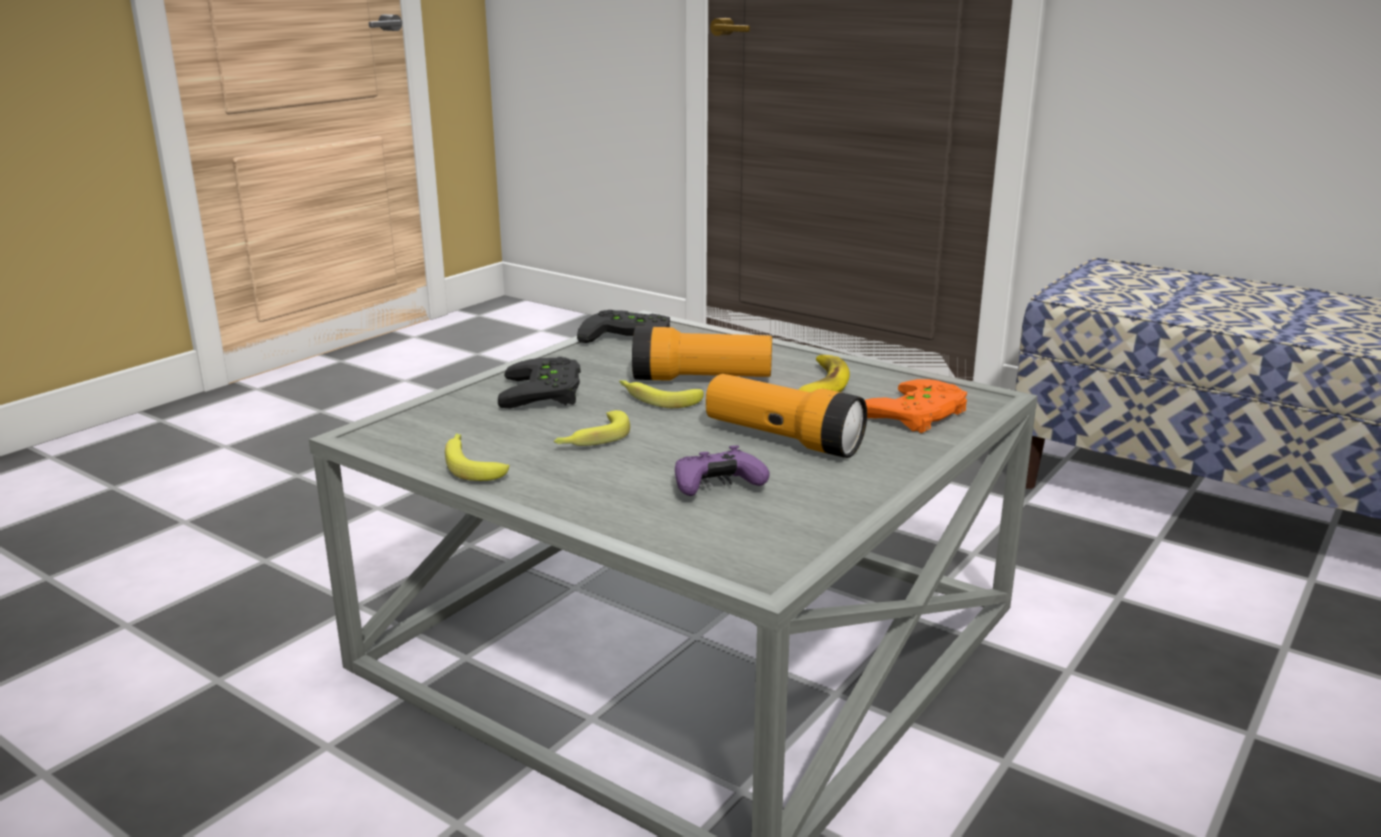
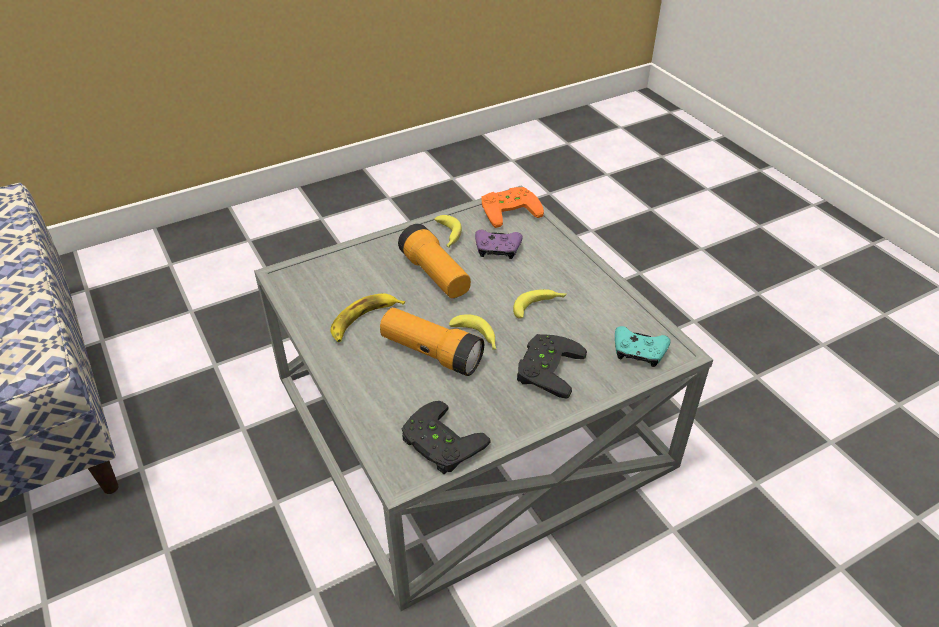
camera: 155 degrees left, 20 degrees up
banana [445,433,510,481] -> banana moved to [434,215,462,248]
orange game controller [865,379,967,433] -> orange game controller moved to [481,187,544,228]
none -> turquoise game controller [615,326,671,367]

